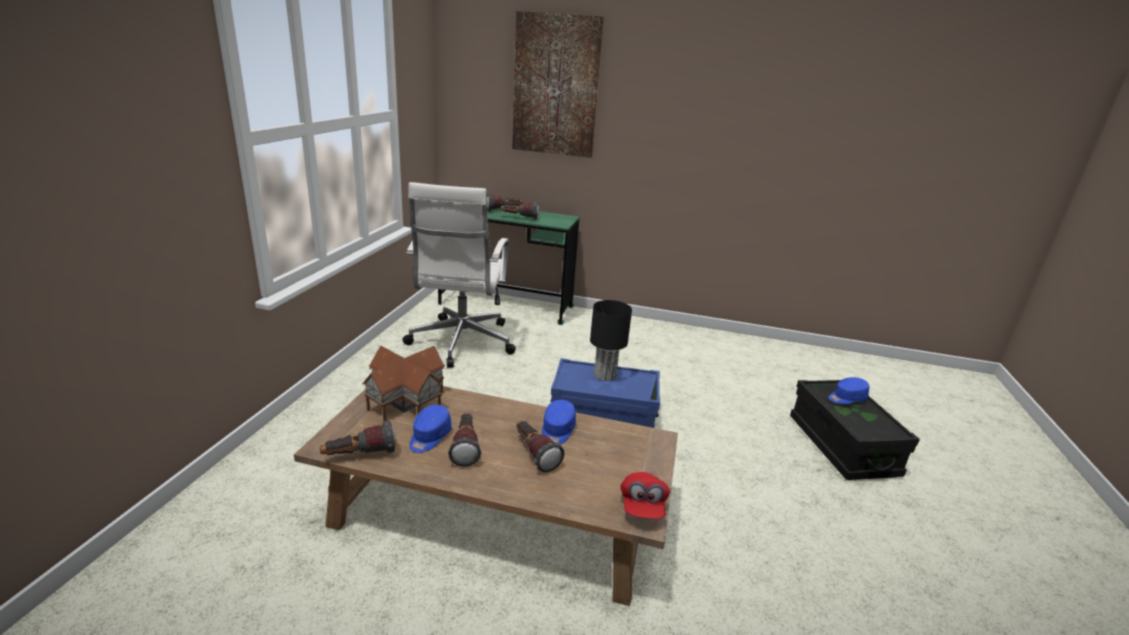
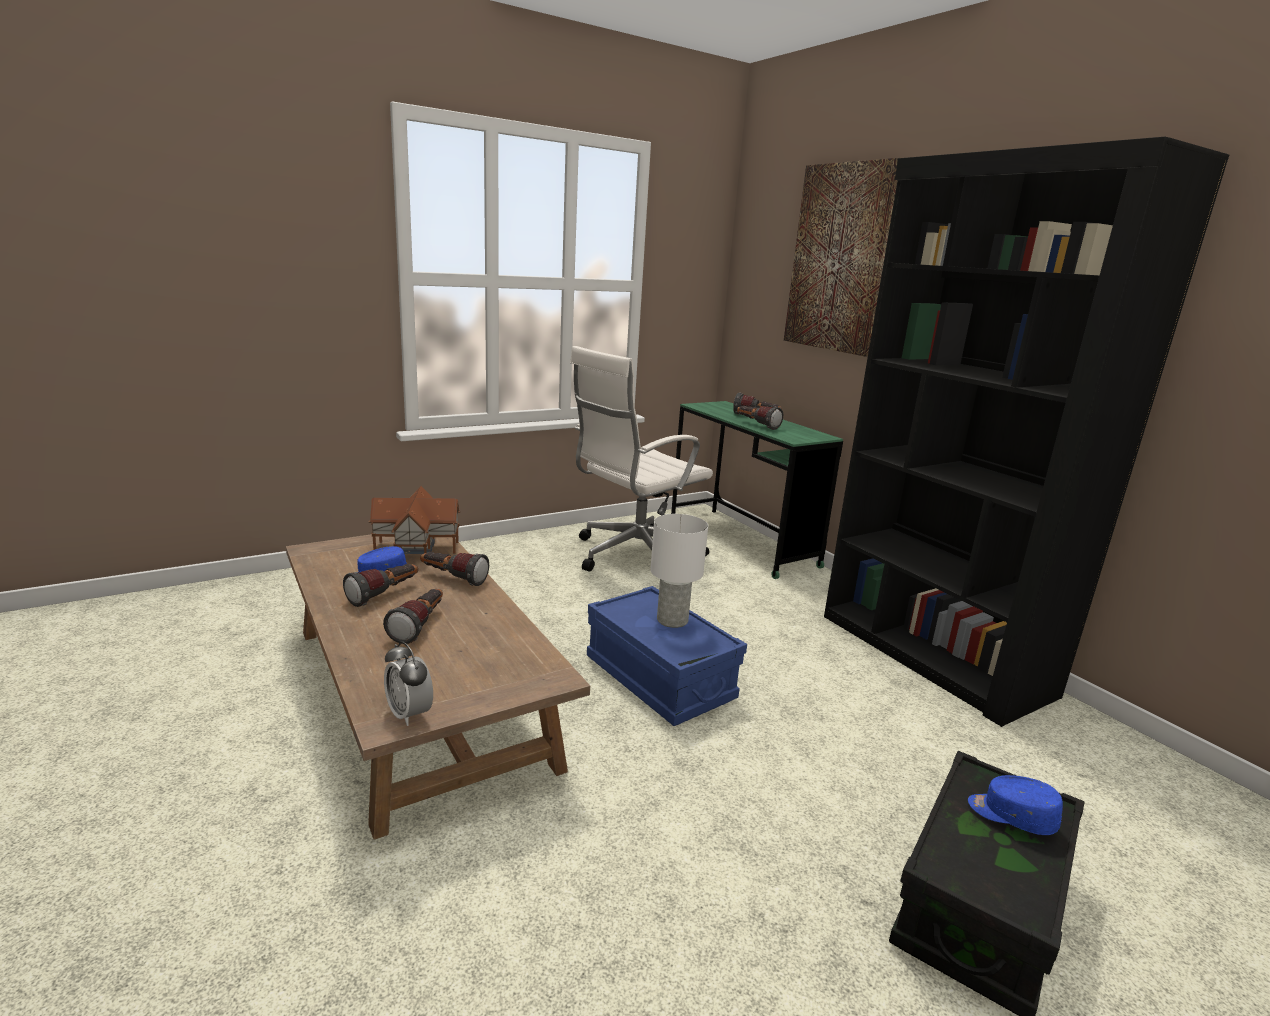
camera: 45 degrees right, 5 degrees down
flashlight [320,421,396,455] -> flashlight moved to [420,552,489,586]
blue cap [542,400,576,445] -> none
black table lamp [590,300,632,381] -> white table lamp [650,514,708,628]
red cap [620,472,670,519] -> alarm clock [384,641,433,726]
none -> black bookcase [824,137,1229,727]

